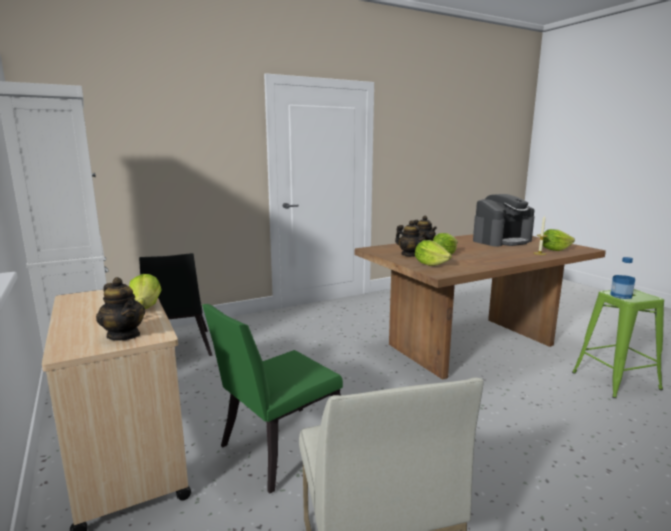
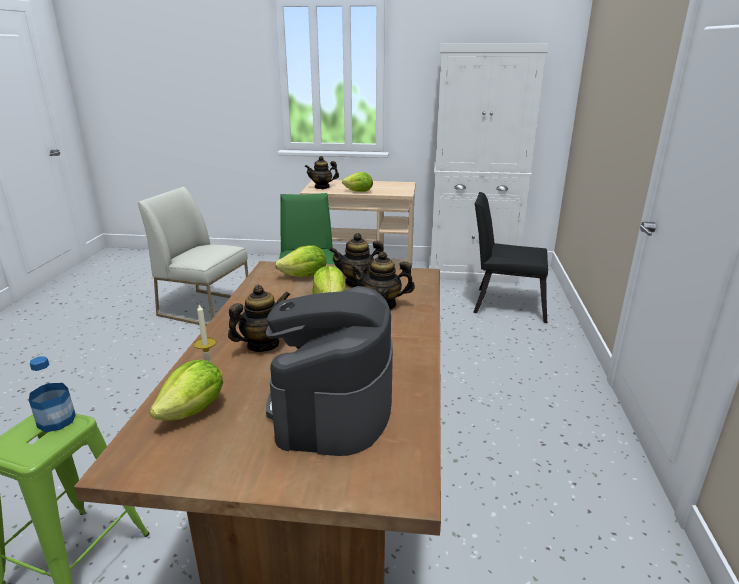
camera: 125 degrees right, 10 degrees up
none -> teapot [228,285,290,352]

